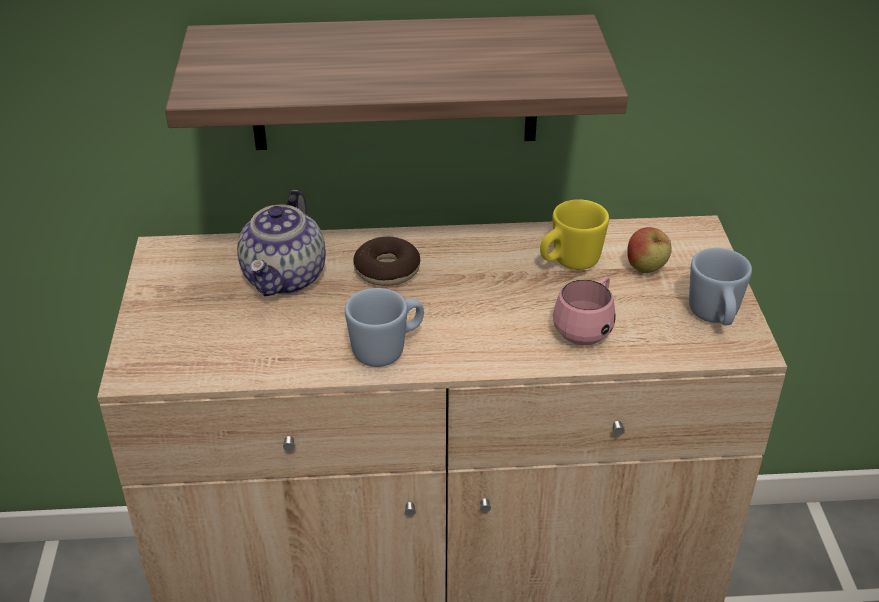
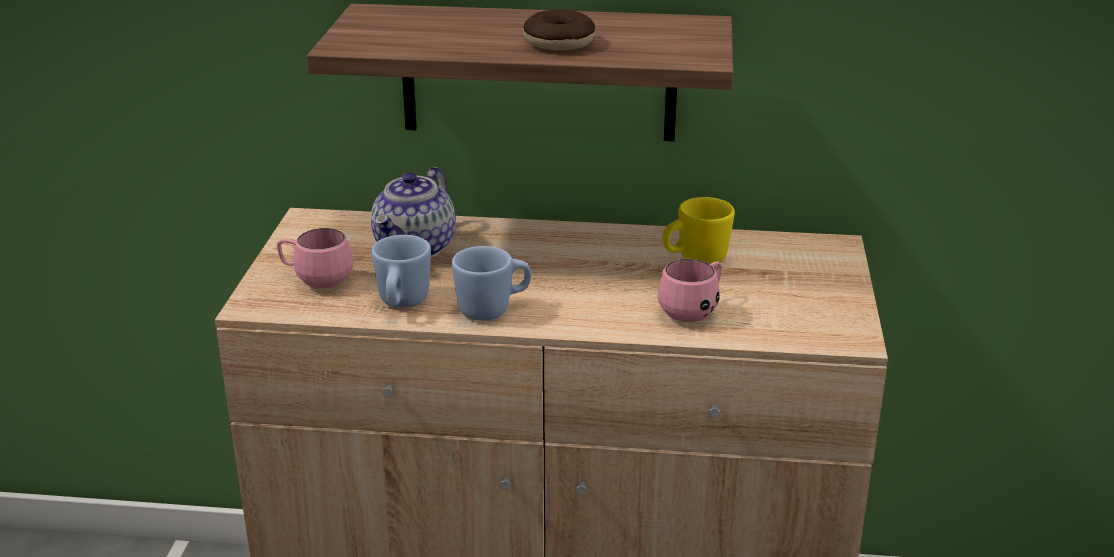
camera: 10 degrees right, 10 degrees down
donut [353,237,420,286] -> donut moved to [523,9,595,51]
apple [627,227,672,273] -> none
blue mug [689,248,752,325] -> blue mug moved to [371,235,431,308]
none -> pink mug [277,228,354,288]

